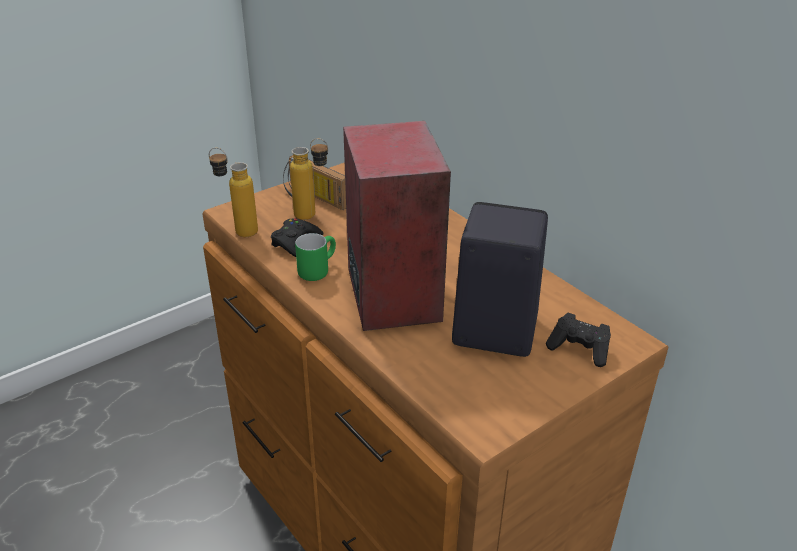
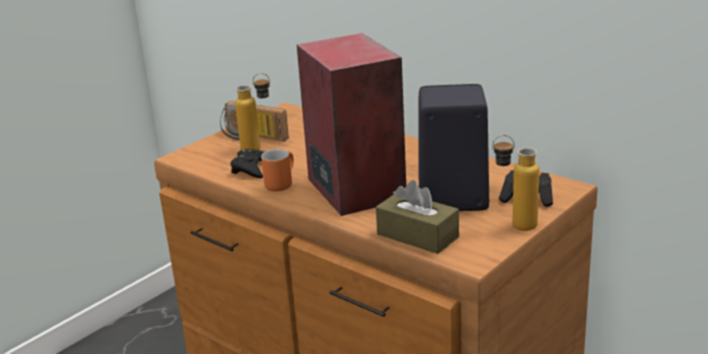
camera: 10 degrees left, 10 degrees down
bottle [209,148,258,237] -> bottle moved to [492,135,539,231]
green mug [295,233,336,281] -> orange mug [261,149,294,191]
none -> brown tissue box [376,180,459,254]

